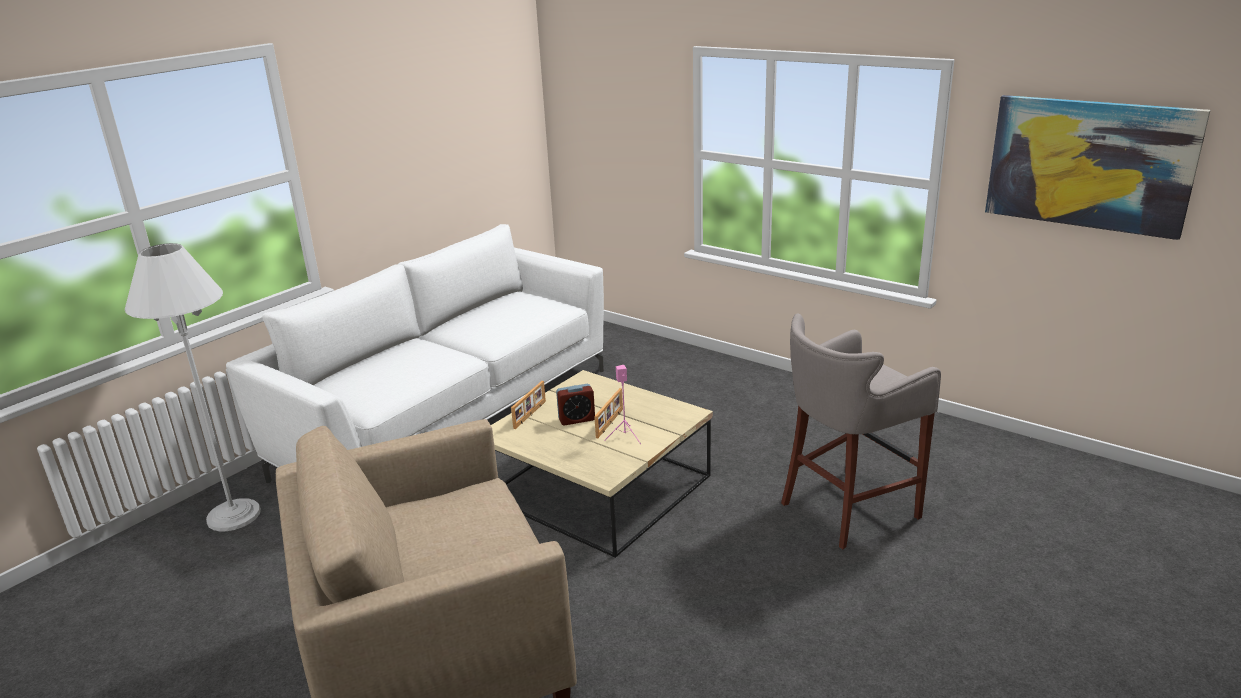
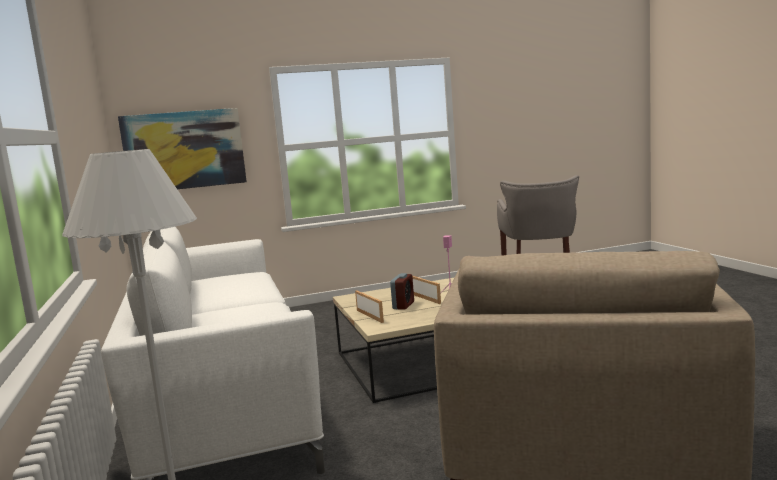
camera: 55 degrees left, 15 degrees down
picture [985,95,1210,240] -> picture moved to [118,108,247,189]

